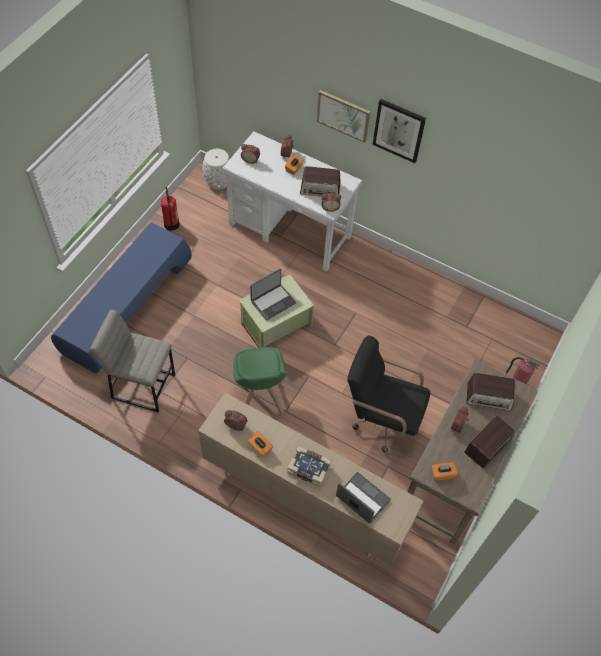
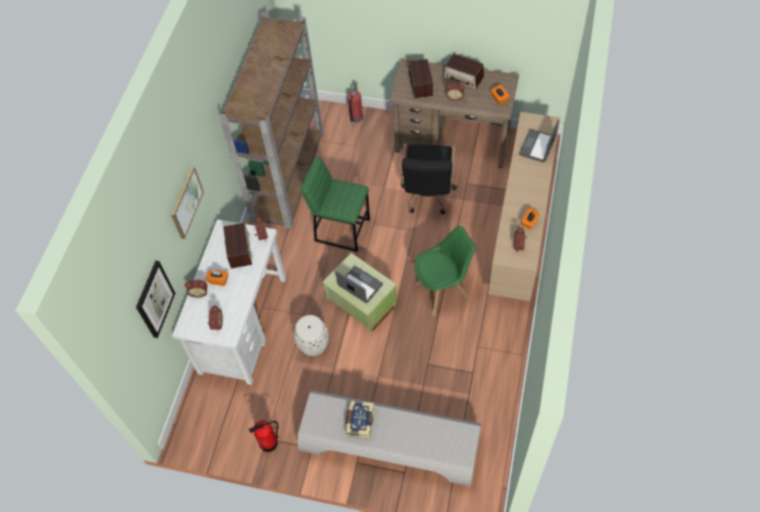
camera: 100 degrees left, 0 degrees up
blue bench [51,223,192,373] -> grey bench [297,390,481,486]
grey chair [90,310,175,413] -> none
white stool [203,149,230,190] -> white stool moved to [294,315,329,356]
book [287,447,331,487] -> book moved to [345,401,374,439]
picture [372,99,426,163] -> picture moved to [136,261,175,338]
none -> brown bookcase [218,12,323,229]
none -> green chair [300,157,370,252]

